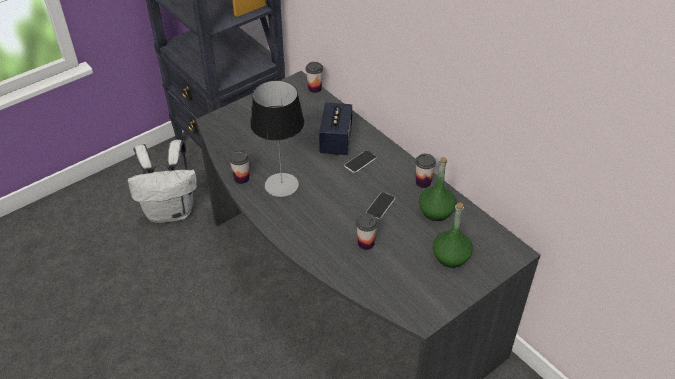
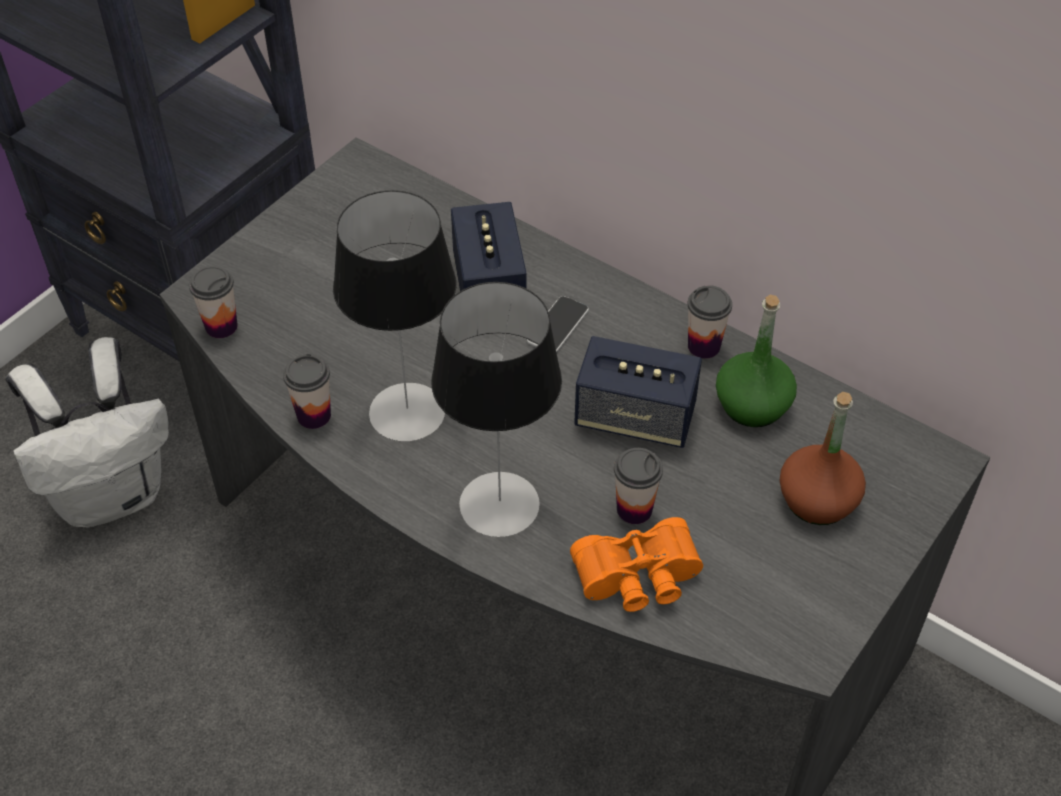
camera: 15 degrees left, 5 degrees up
cup [306,62,323,93] -> cup moved to [189,266,238,338]
phone [366,192,395,219] -> speaker [574,336,702,448]
green bottle [433,202,473,268] -> brown bottle [780,392,866,525]
none -> table lamp [431,282,562,537]
none -> orange binoculars [570,517,703,612]

